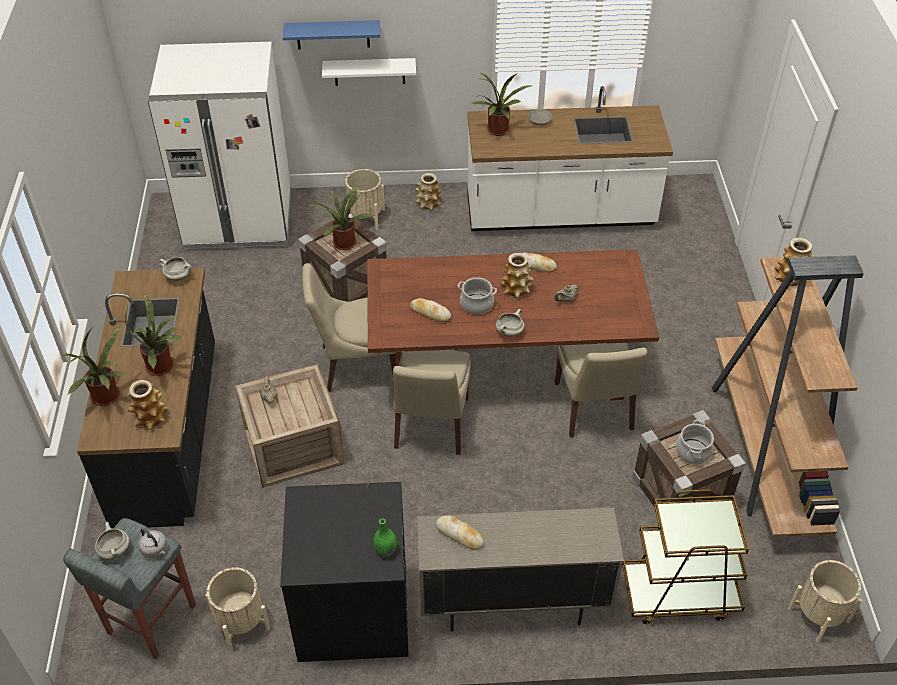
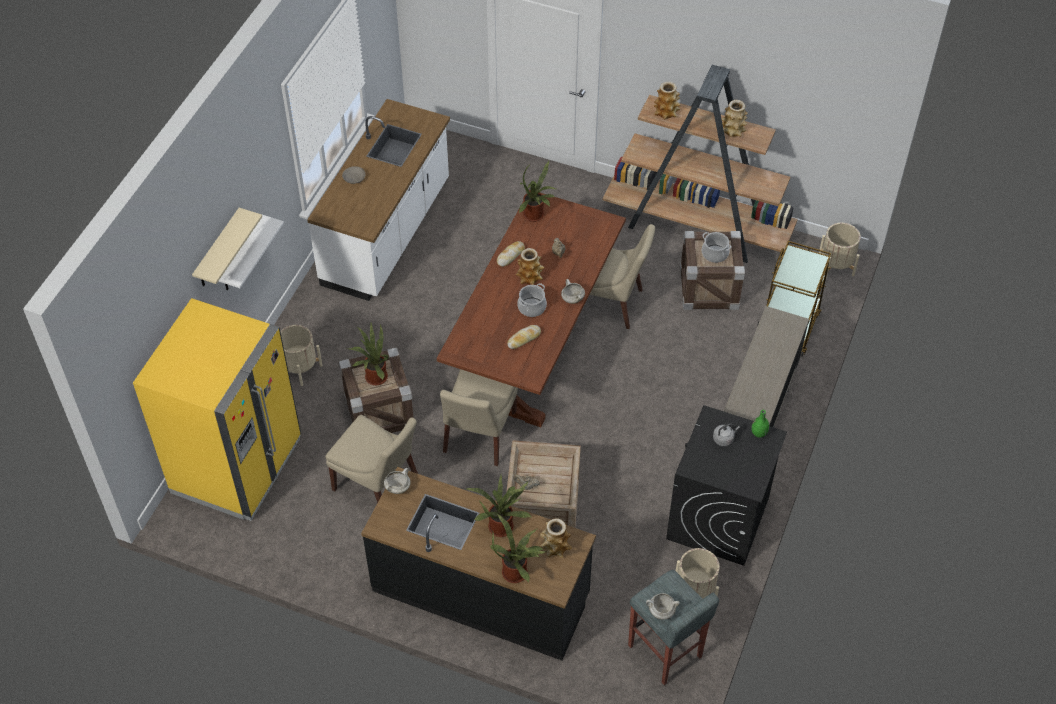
camera: 65 degrees left, 5 degrees up
grey kettle [138,528,167,559] -> grey kettle moved to [713,423,740,446]
white fridge [148,42,291,249] -> yellow fridge [133,298,301,521]
blue shelf [283,20,380,50] -> beige shelf [192,208,262,286]
beige chair [393,350,471,455] -> beige chair moved to [325,415,418,503]
vase [416,173,442,210] -> vase moved to [721,100,748,137]
bread [436,516,484,550] -> none
potted plant [471,73,533,136] -> potted plant moved to [519,161,556,222]

